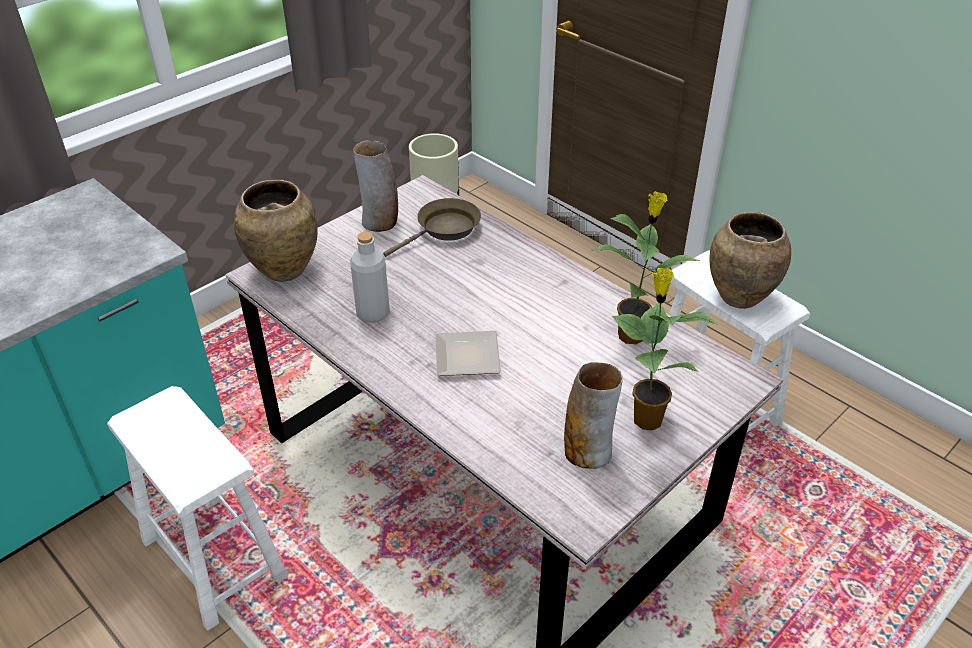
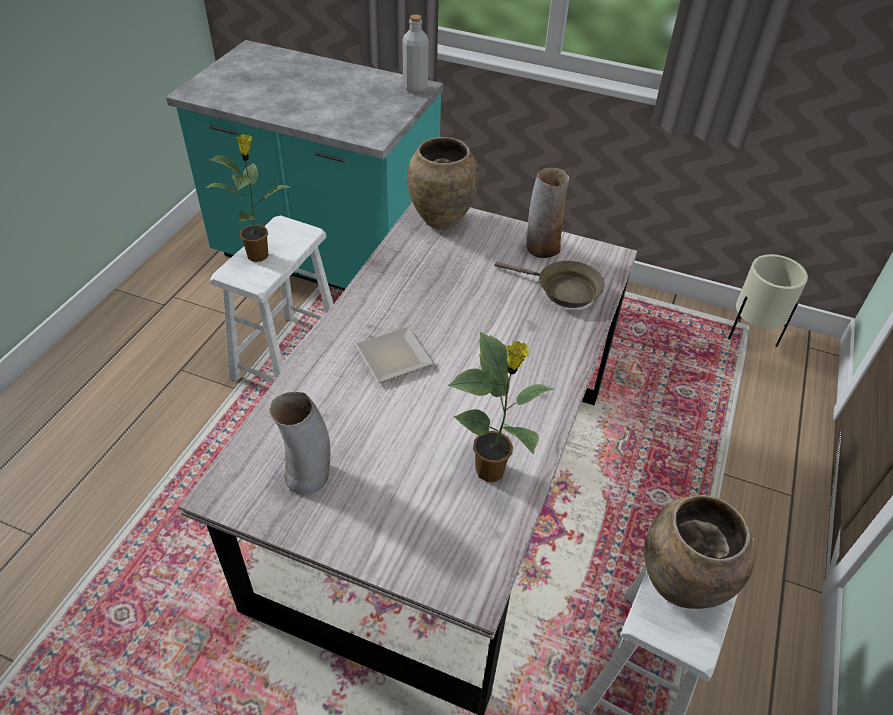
camera: 65 degrees right, 5 degrees up
grey bottle [350,232,390,323] -> grey bottle moved to [403,14,429,93]
potted plant [611,268,718,430] -> potted plant moved to [204,134,294,262]

